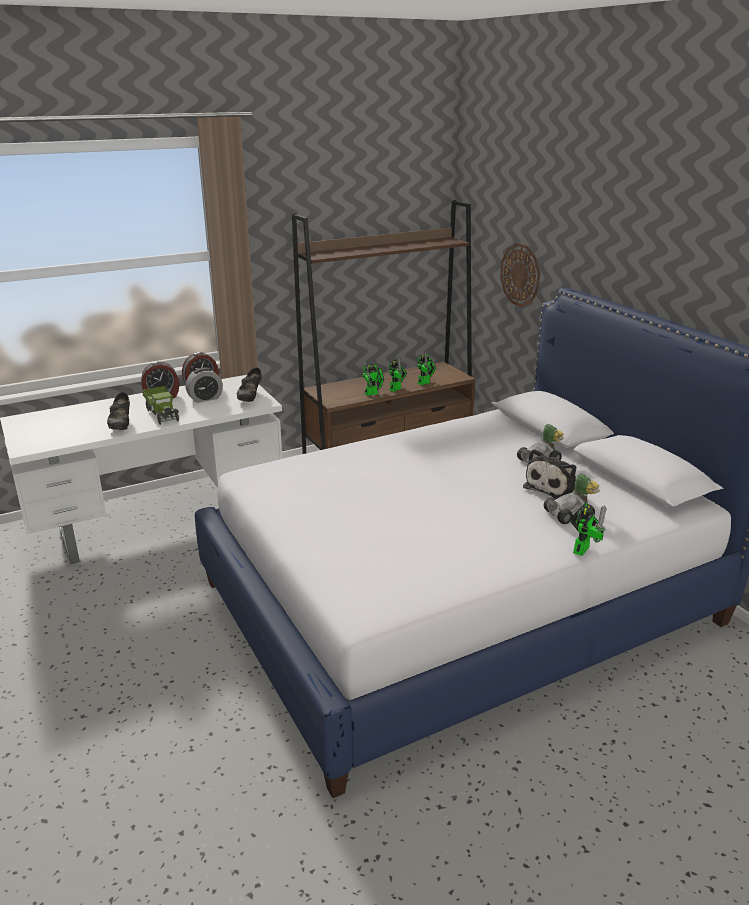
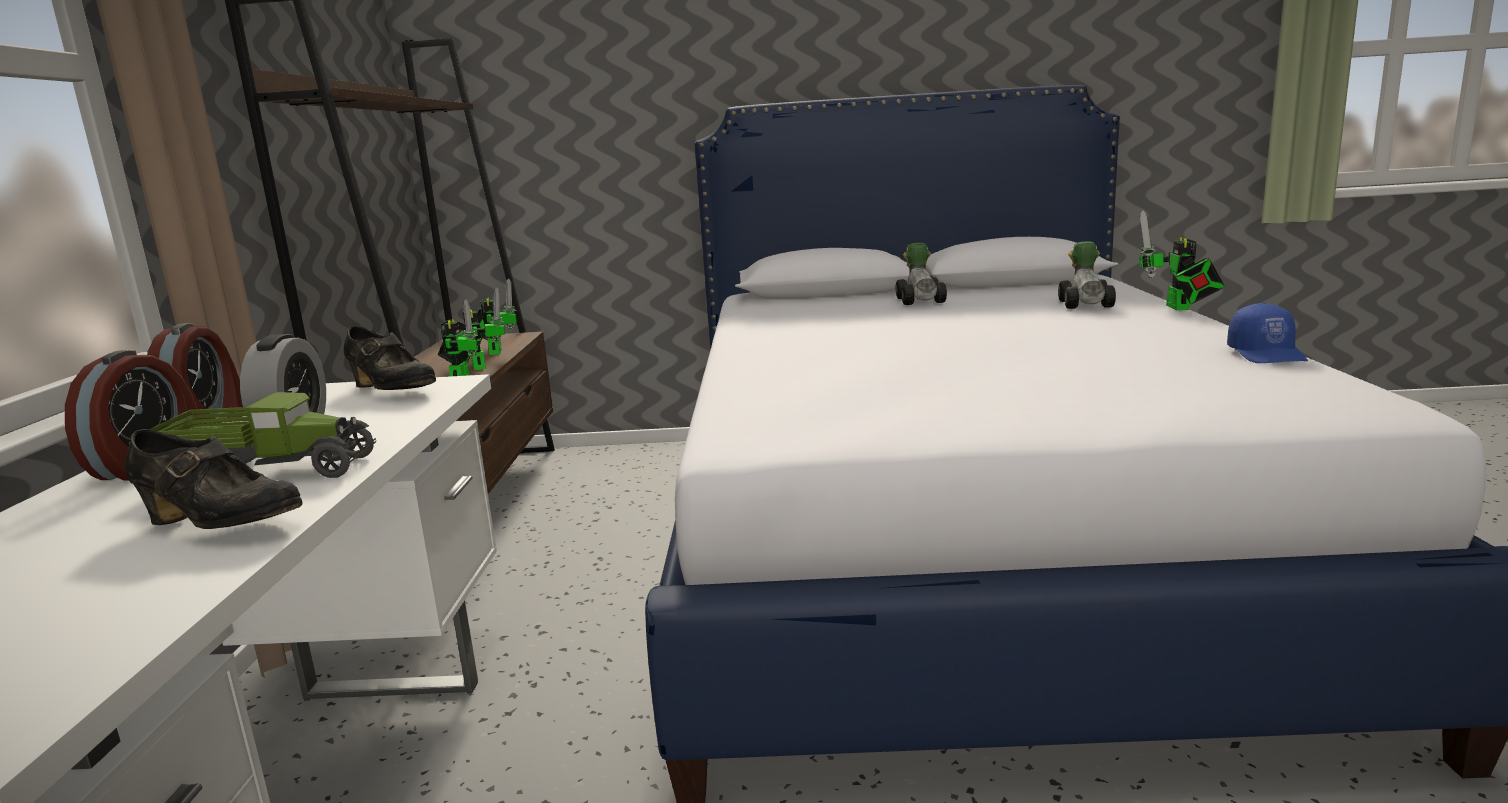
camera: 60 degrees left, 10 degrees down
wall clock [500,243,540,307] -> none
plush toy [523,449,576,499] -> none
toy robot [569,502,607,556] -> toy robot turned 150 degrees counterclockwise [1139,210,1225,310]
none -> blue cap [1227,303,1308,363]

